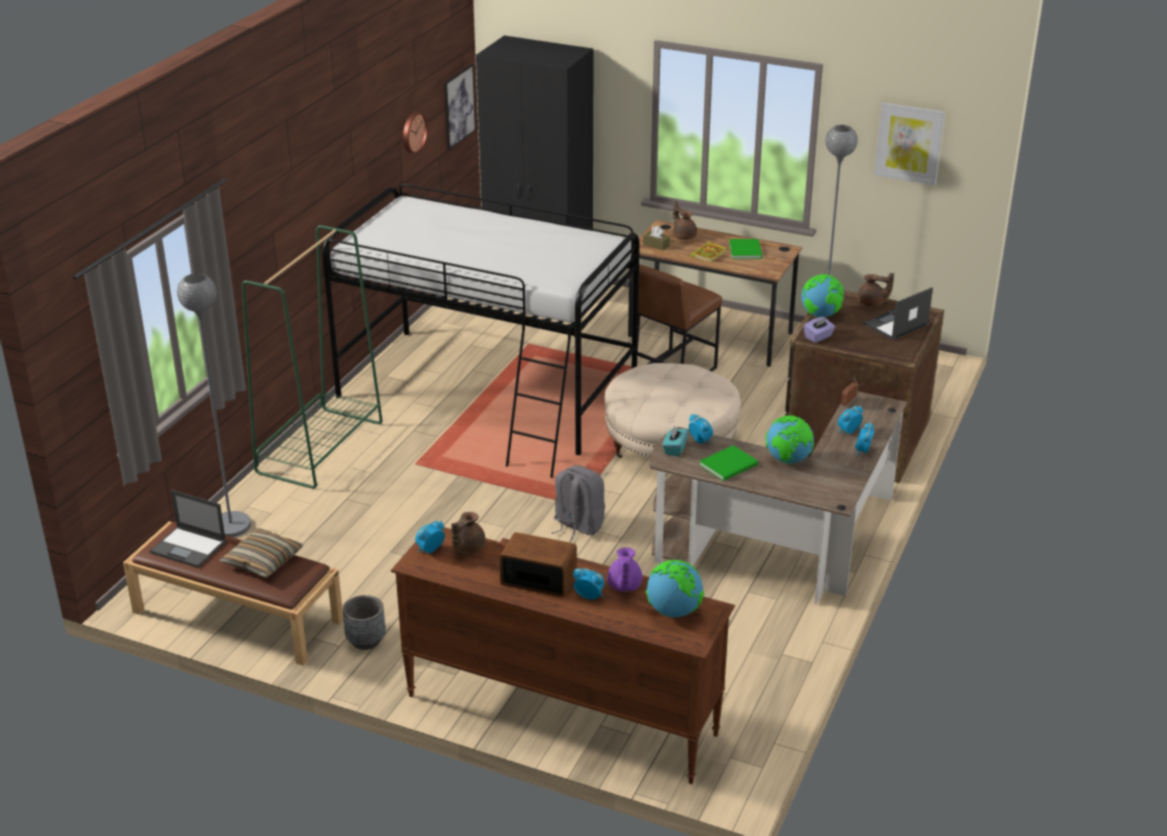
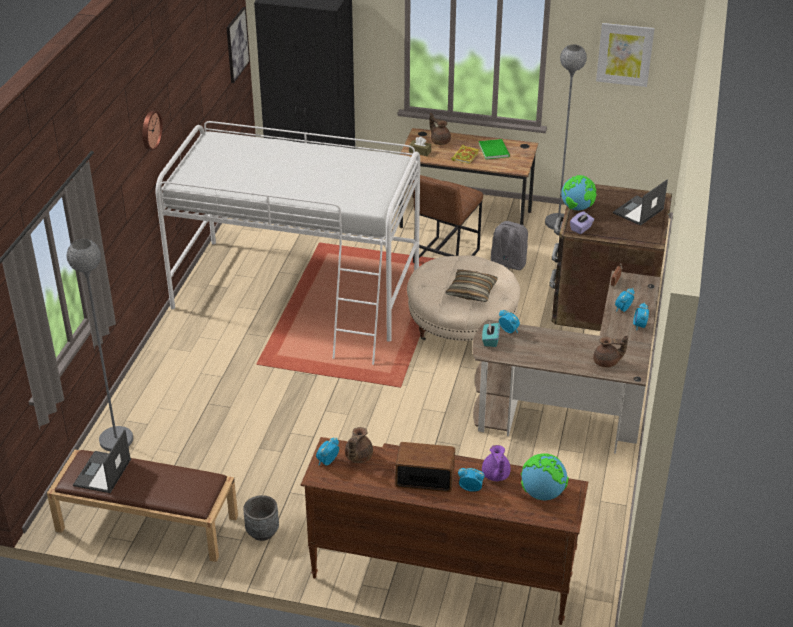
camera: 10 degrees left, 5 degrees up
laptop [150,490,226,568] -> laptop turned 90 degrees clockwise [73,429,131,493]
pillow [220,528,303,578] -> pillow moved to [445,269,498,302]
green clothes rack [242,225,382,489] -> none
black bed [322,184,640,478] -> white bed [156,121,420,365]
wall clock [403,112,428,154] -> wall clock moved to [142,110,163,151]
grey backpack [552,465,605,542] -> grey backpack moved to [490,221,528,270]
green book [699,445,759,481] -> none
globe [765,415,815,464] -> none
brown teapot [857,273,894,307] -> brown teapot moved to [593,336,628,368]

